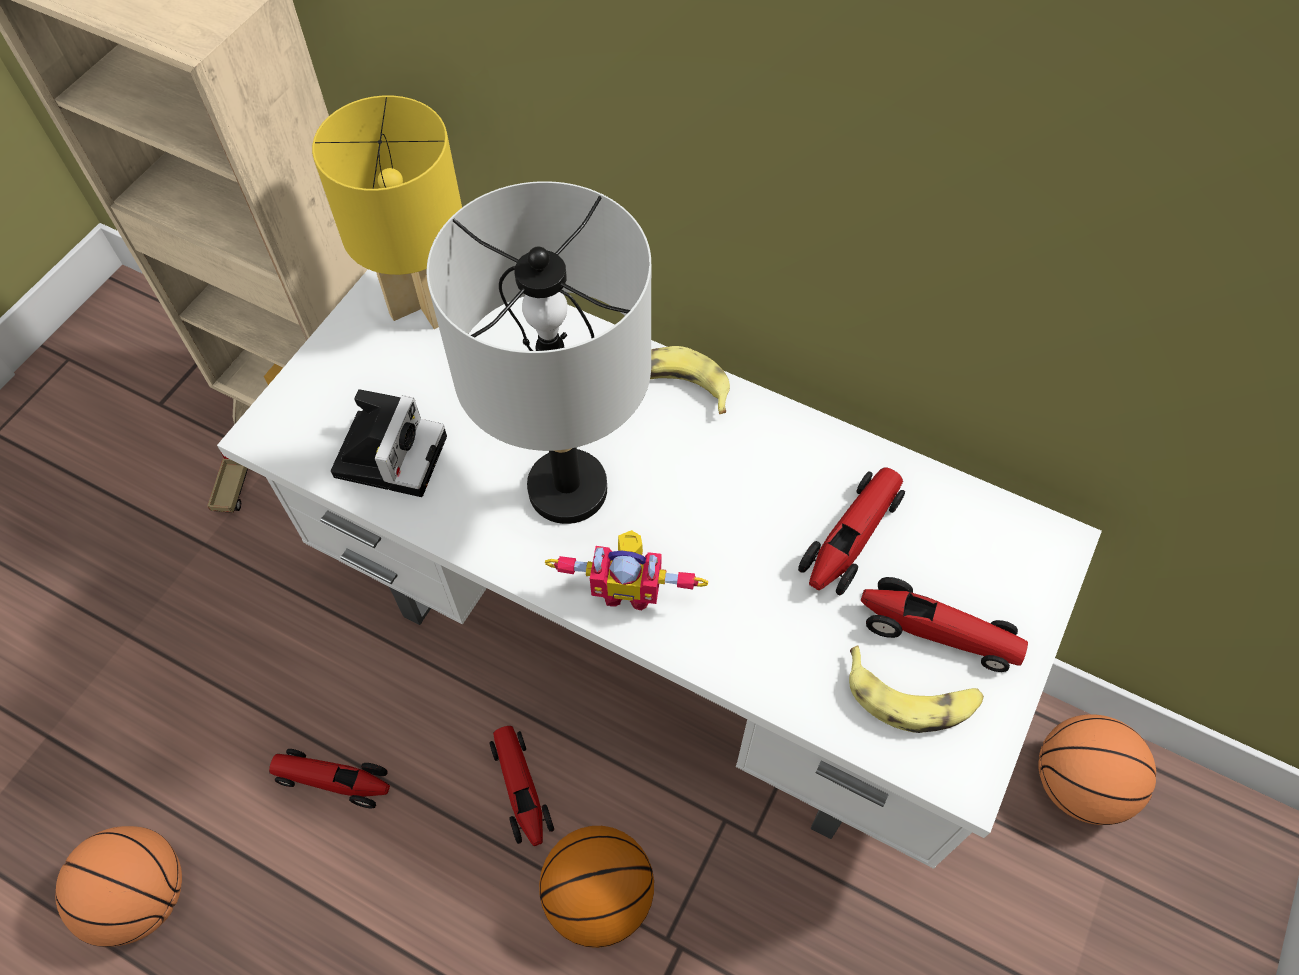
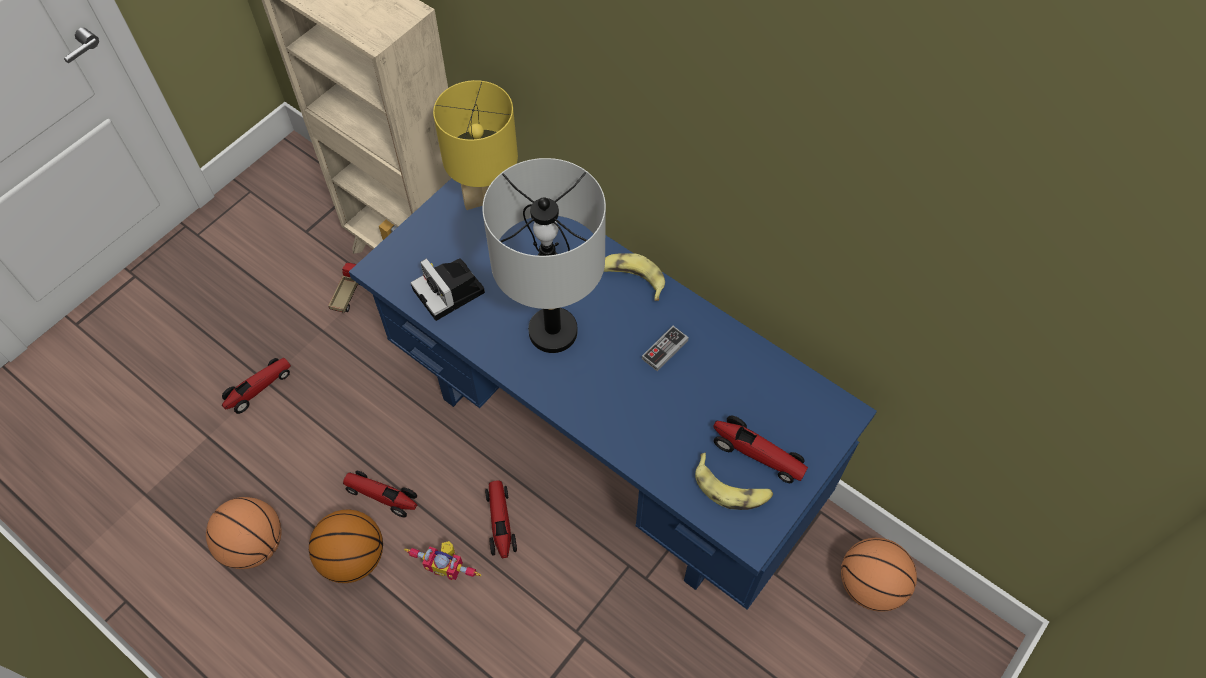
camera: 10 degrees right, 0 degrees up
white desk [217,269,1102,869] -> blue desk [349,178,877,610]
camera [331,389,447,497] -> camera turned 120 degrees clockwise [411,258,485,321]
basketball [539,826,654,948] -> basketball moved to [309,509,383,583]
toy robot [545,530,708,611] -> toy robot moved to [404,541,481,580]
toy car [798,467,905,595] -> toy car moved to [222,358,291,414]
none -> game controller [642,326,689,371]

